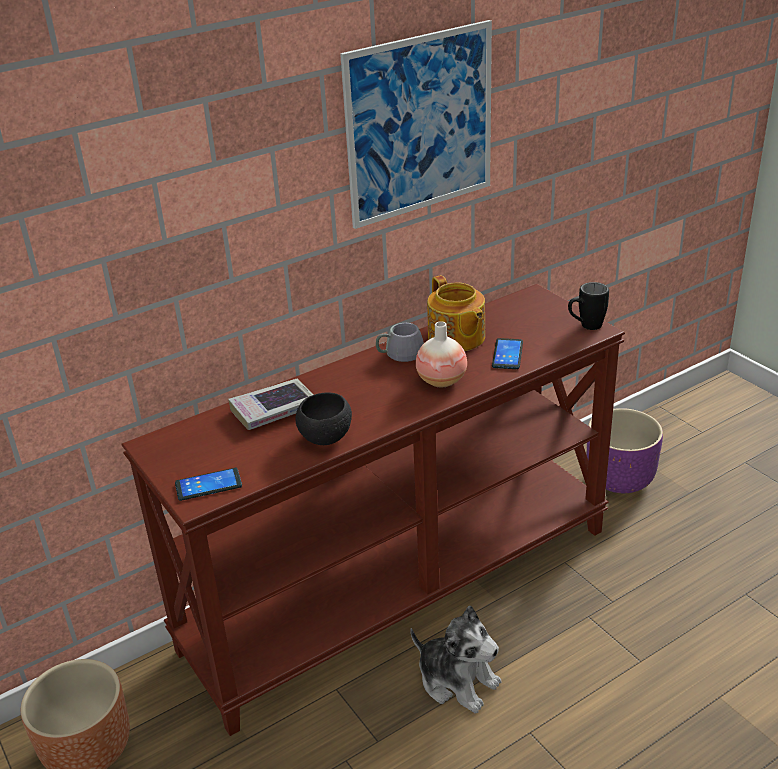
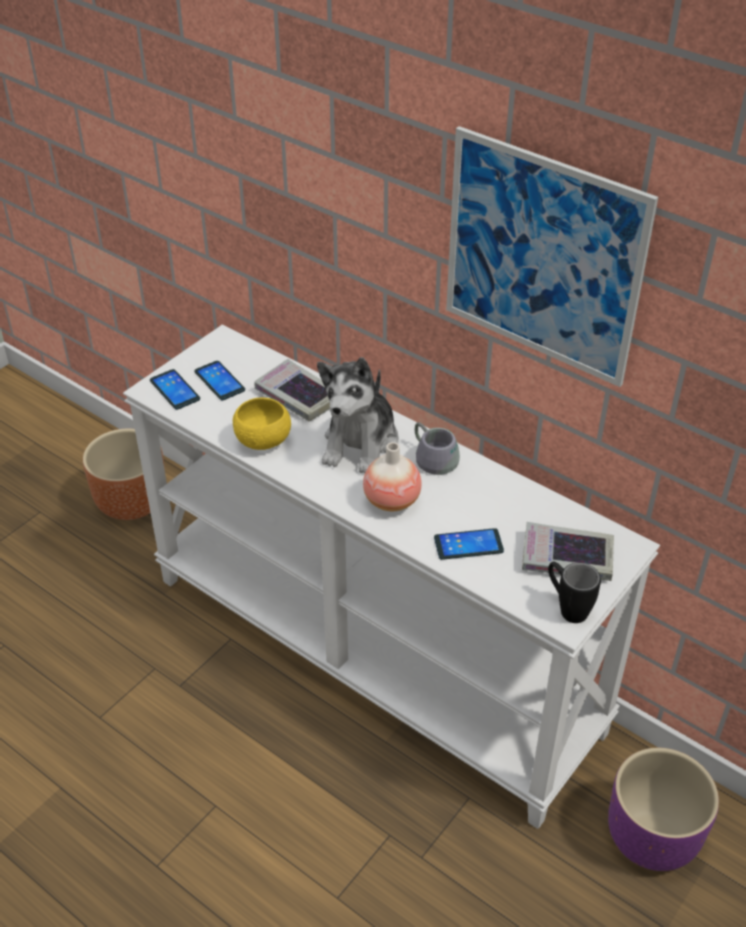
camera: 70 degrees right, 10 degrees up
brown console table [121,284,625,736] -> white console table [123,324,660,829]
black bowl [295,392,352,445] -> yellow bowl [233,398,291,450]
plush toy [410,606,501,714] -> plush toy moved to [317,357,399,474]
teapot [427,275,485,351] -> none
none -> phone [195,361,245,400]
none -> book [522,522,614,581]

